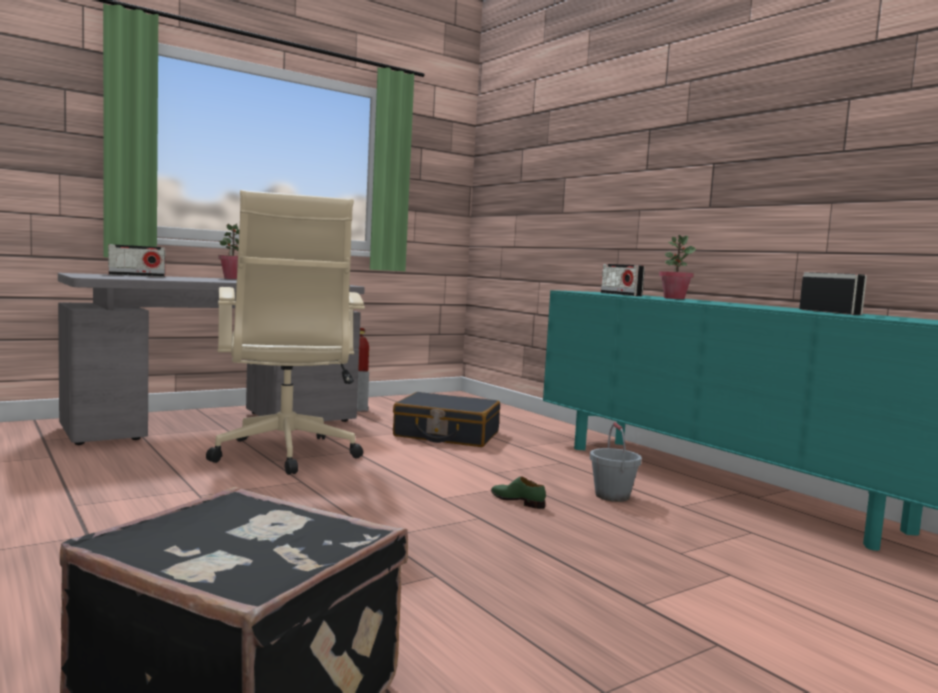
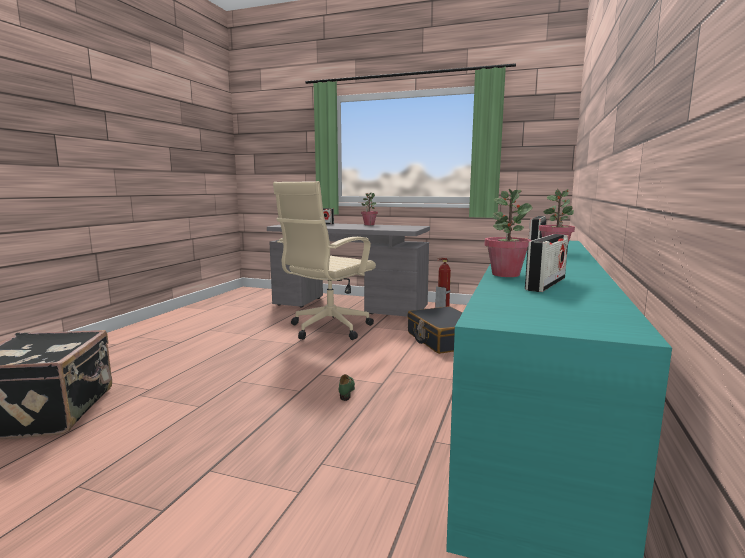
camera: 55 degrees right, 5 degrees up
grey bucket [590,422,642,502] -> none
none -> potted plant [484,189,532,277]

